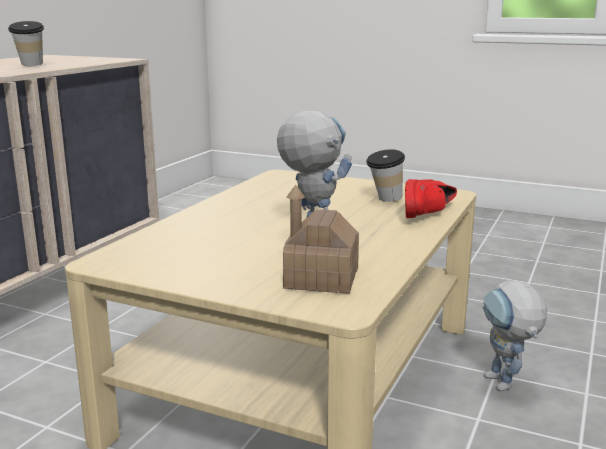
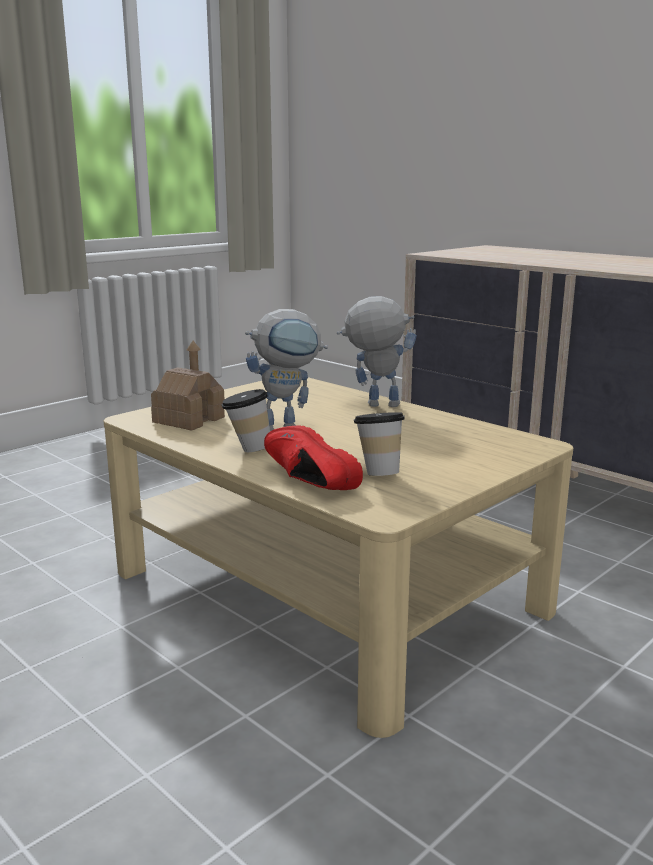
camera: 110 degrees right, 0 degrees up
cup [8,21,44,66] -> cup moved to [221,389,270,452]
toy robot [483,280,547,391] -> toy robot moved to [337,296,417,407]

